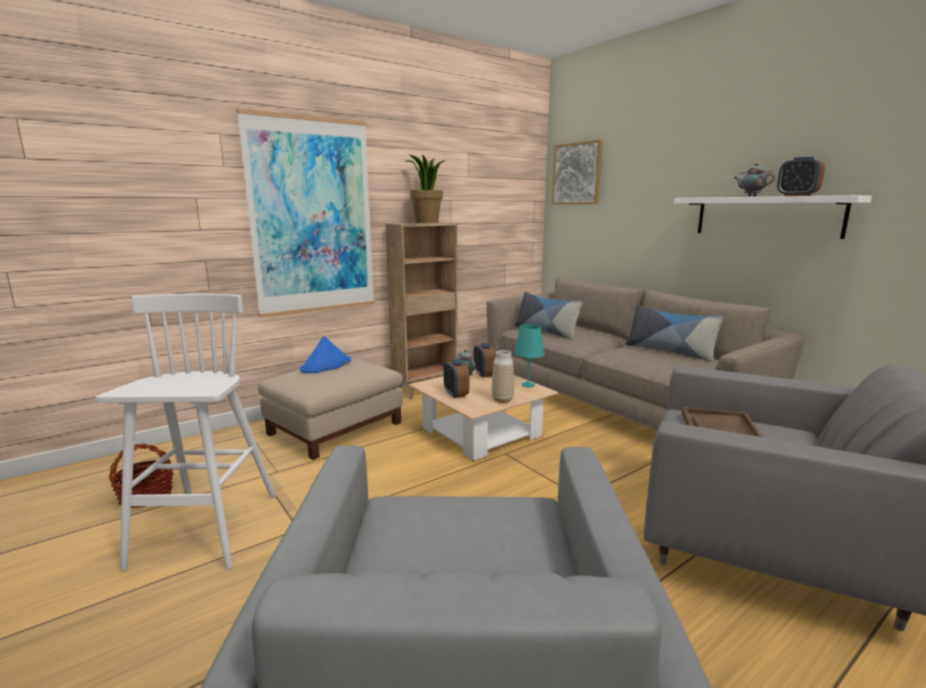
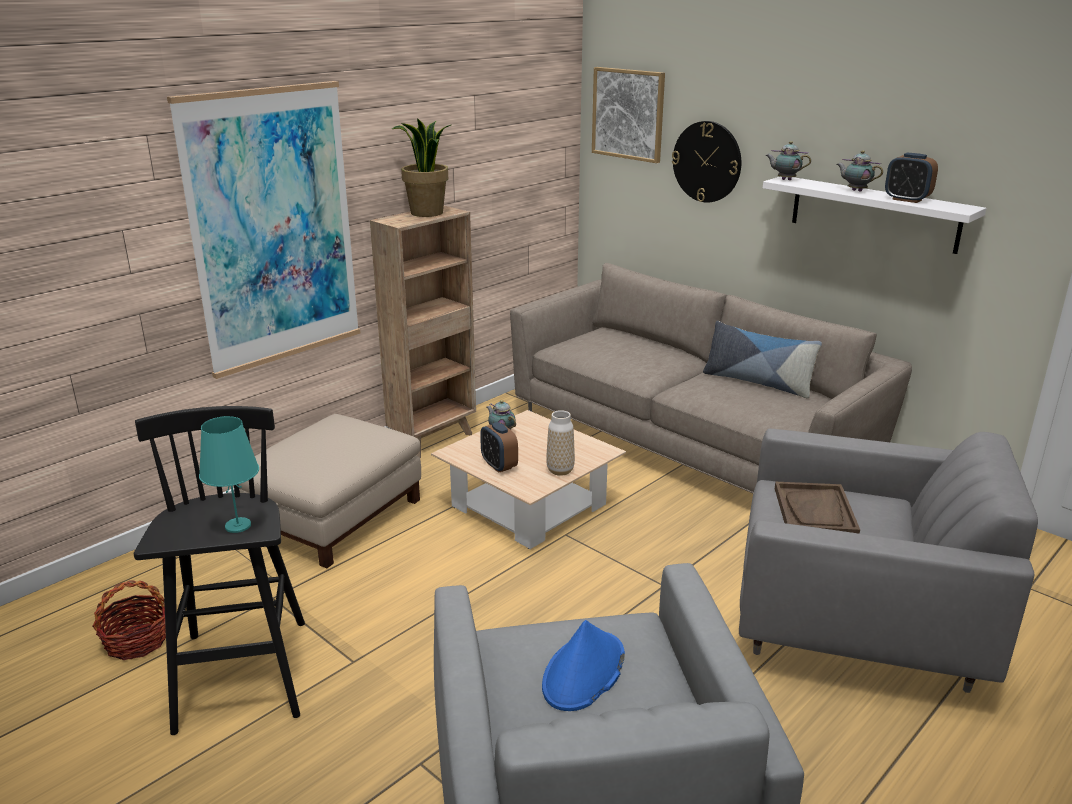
camera: 10 degrees left, 10 degrees up
white stool [95,294,276,571] -> black stool [134,406,305,735]
blue hat [300,336,351,373] -> blue hat moved to [542,620,625,711]
alarm clock [473,343,496,377] -> none
turquoise table lamp [514,324,545,387] -> turquoise table lamp moved to [199,416,259,533]
pillow [515,292,583,340] -> none
none -> wall clock [672,121,741,203]
none -> teapot [765,141,811,180]

